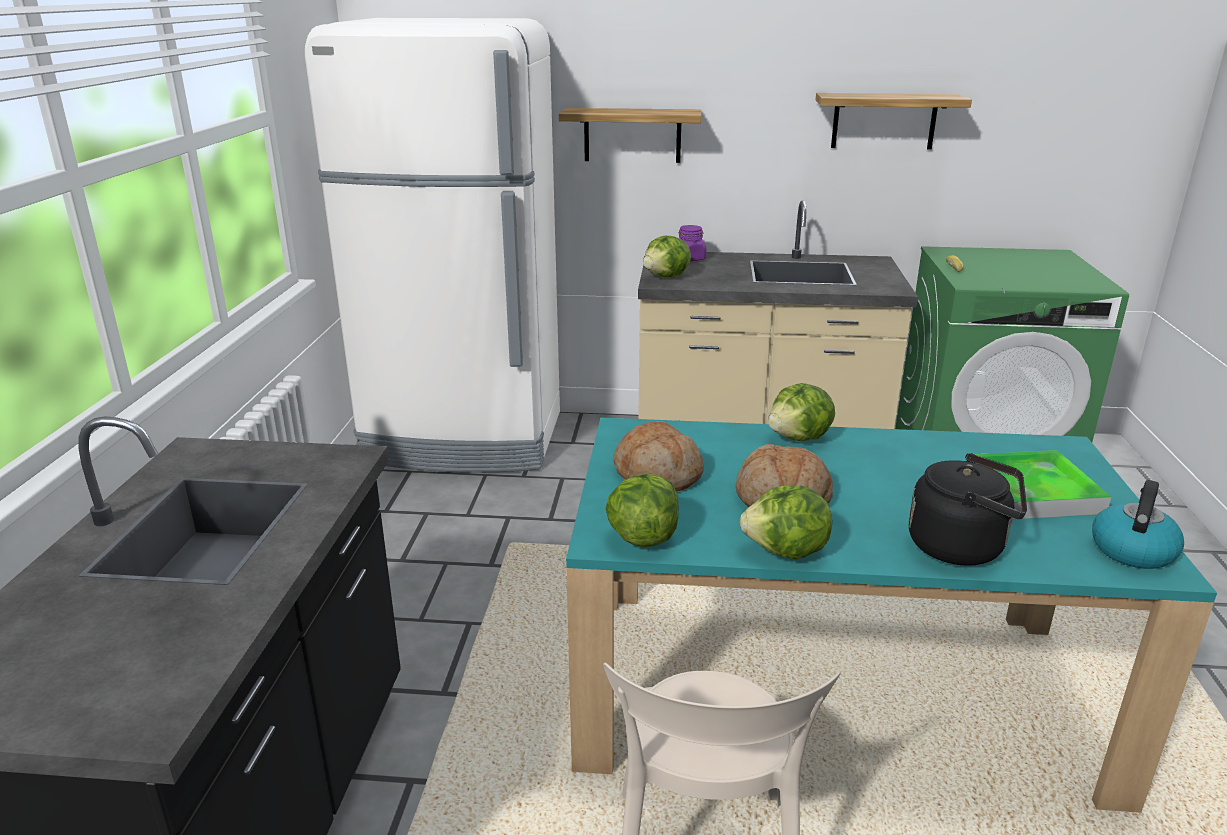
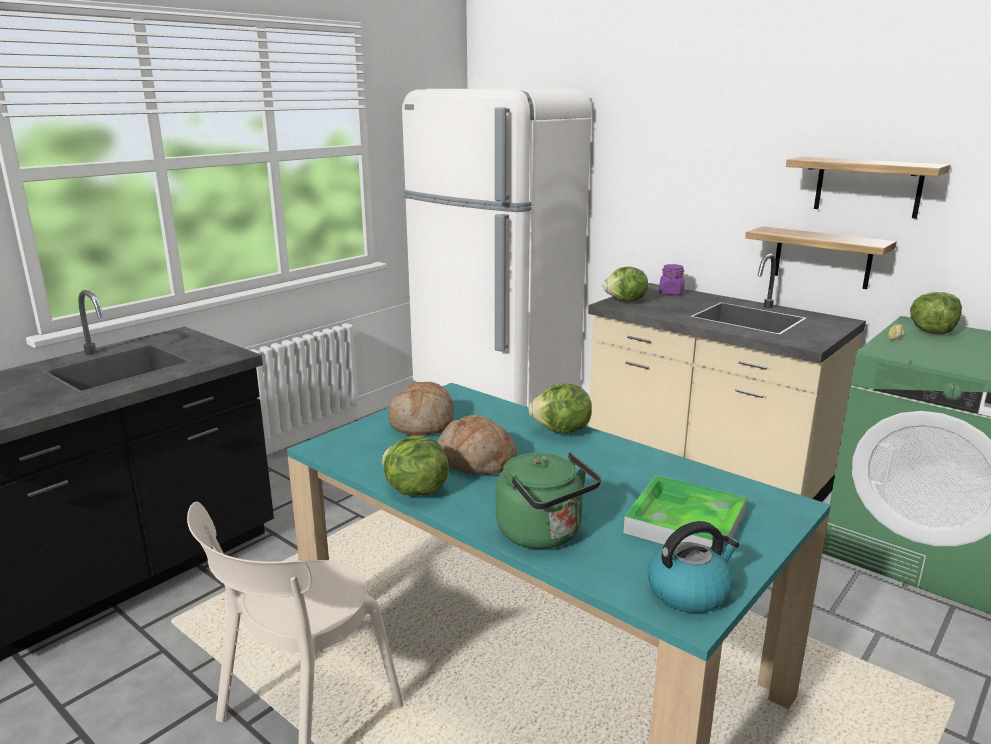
camera: 35 degrees right, 5 degrees down
shelf [559,108,701,163] -> shelf moved to [745,226,897,289]
lettuce [605,474,679,547] -> lettuce moved to [910,292,962,334]
black kettle [908,453,1027,566] -> green kettle [496,452,601,549]

